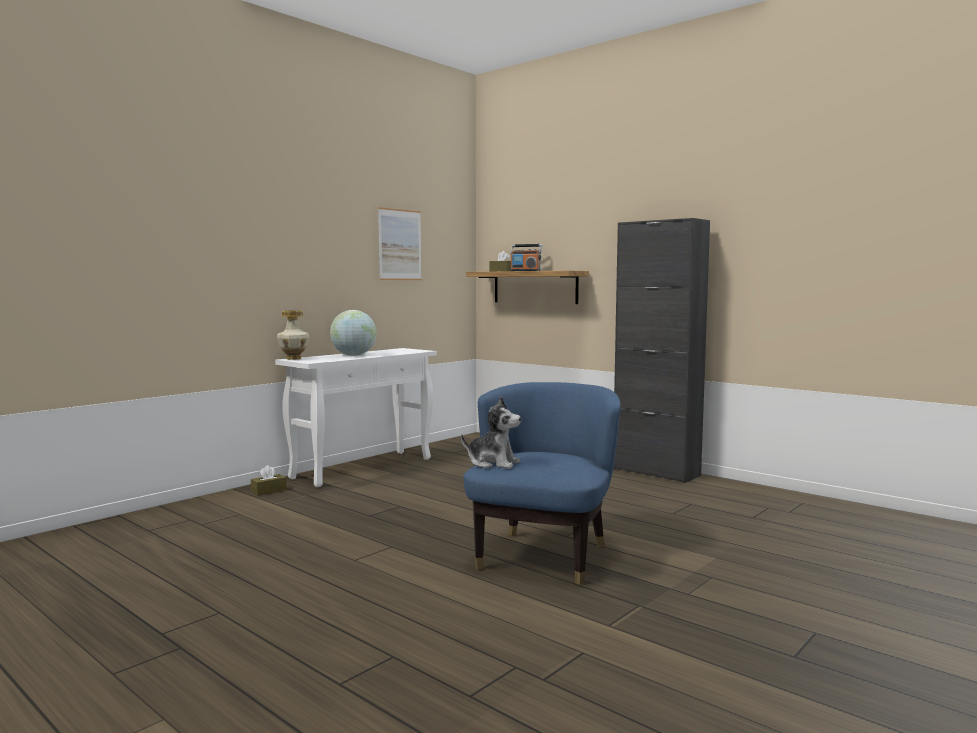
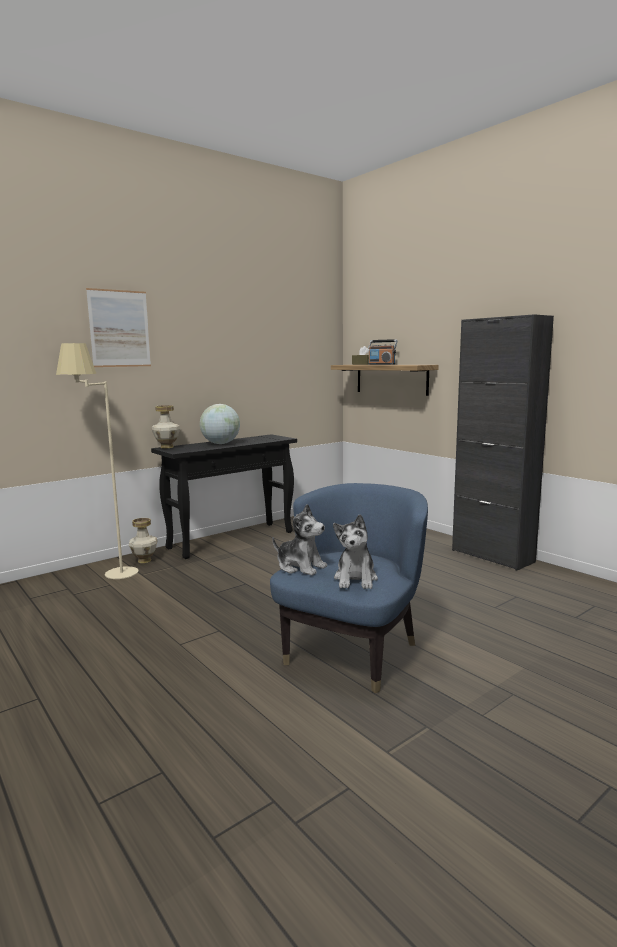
camera: 10 degrees right, 5 degrees up
brown tissue box [251,465,287,496] -> vase [129,518,157,563]
white console table [275,348,437,487] -> black console table [151,434,297,559]
picture [378,207,422,280] -> picture moved to [86,288,151,367]
none -> beige floor lamp [56,343,139,579]
none -> plush toy [333,514,378,589]

